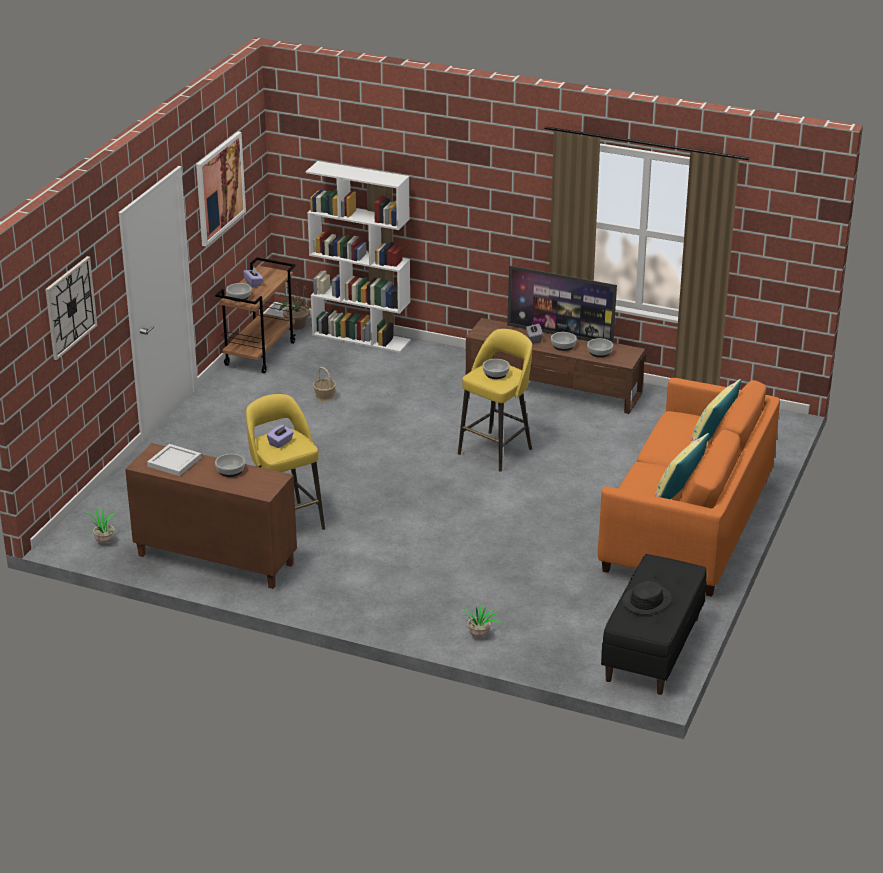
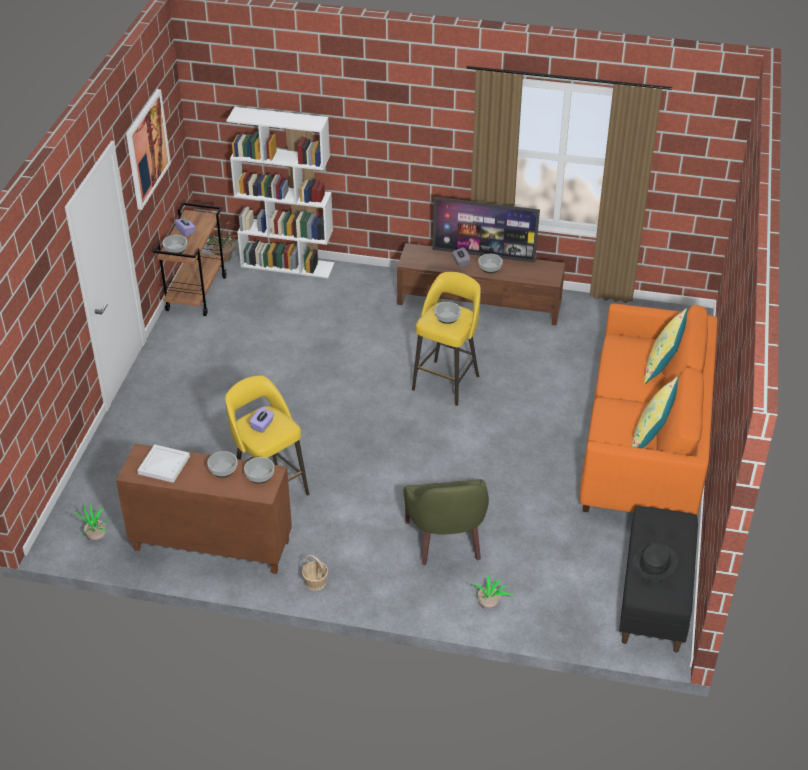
camera: 10 degrees left, 10 degrees up
wall clock [45,256,97,360] -> none
basket [313,367,336,402] -> basket moved to [302,554,328,591]
bowl [587,338,613,358] -> bowl moved to [244,457,274,484]
none -> green armchair [403,479,489,565]

